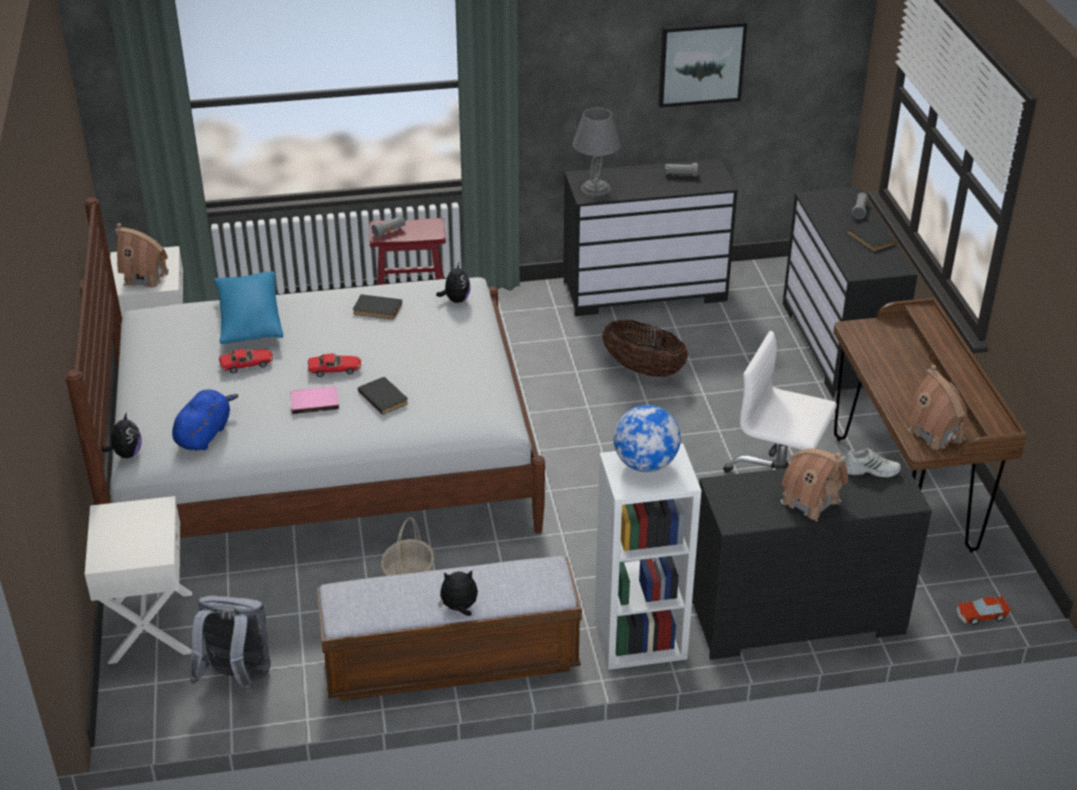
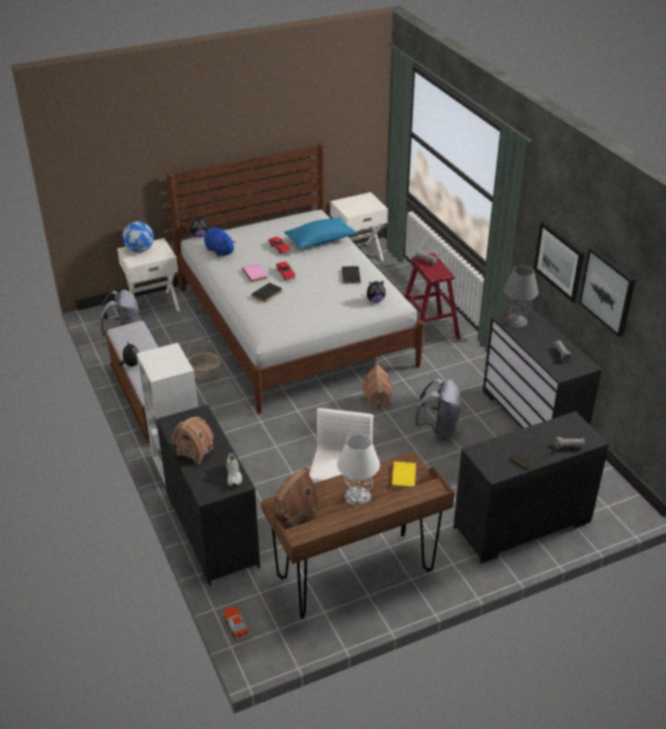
camera: 75 degrees right, 0 degrees up
toy house [115,223,169,288] -> toy house moved to [362,362,392,409]
blue plush toy [172,389,239,451] -> blue plush toy turned 135 degrees counterclockwise [204,227,235,257]
basket [602,320,688,377] -> grey backpack [414,379,462,441]
globe [613,405,681,472] -> globe moved to [122,221,154,252]
none -> white table lamp [337,434,380,506]
none -> yellow book [391,461,416,489]
none -> picture [534,221,585,302]

